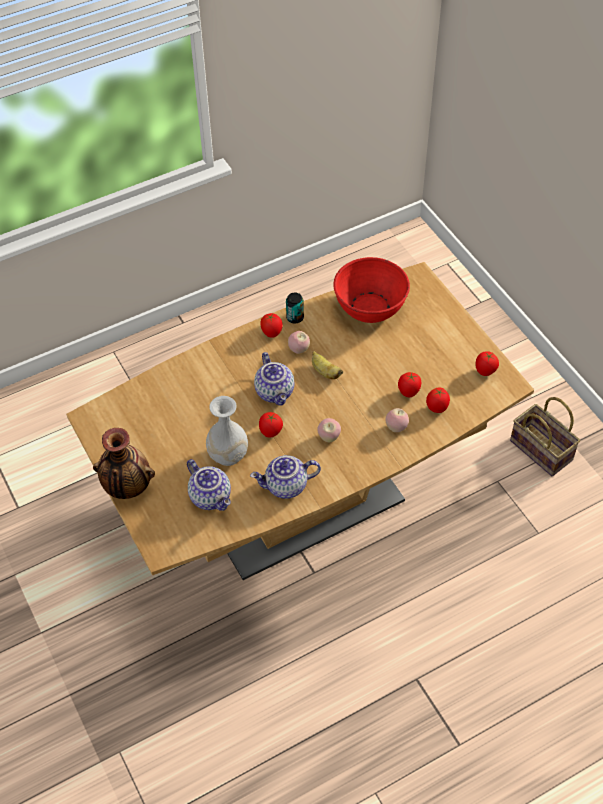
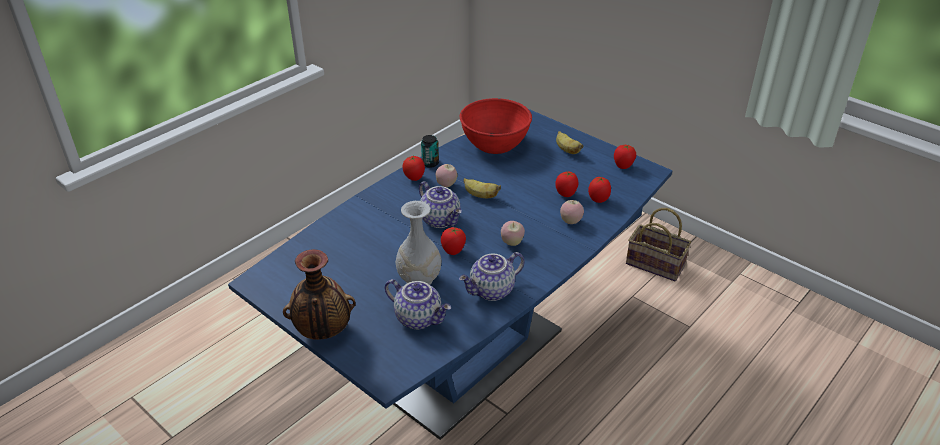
camera: 20 degrees left, 15 degrees down
brown dining table [66,262,534,580] -> blue dining table [228,109,672,440]
none -> banana [556,131,584,154]

